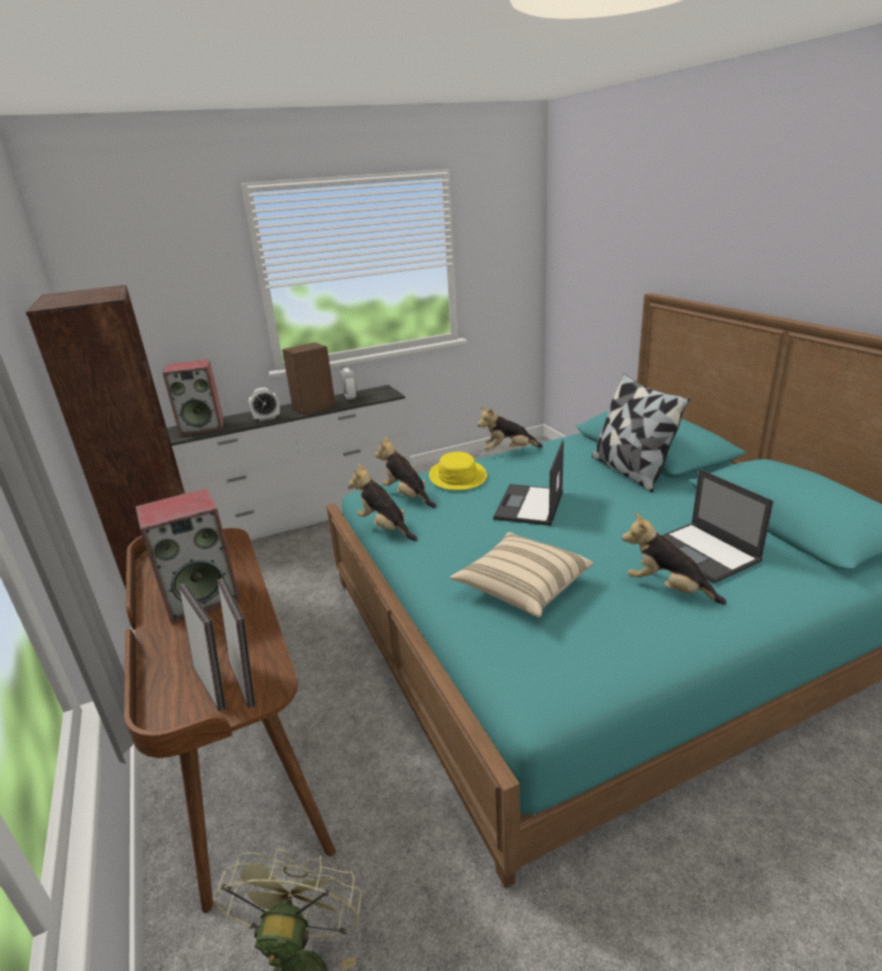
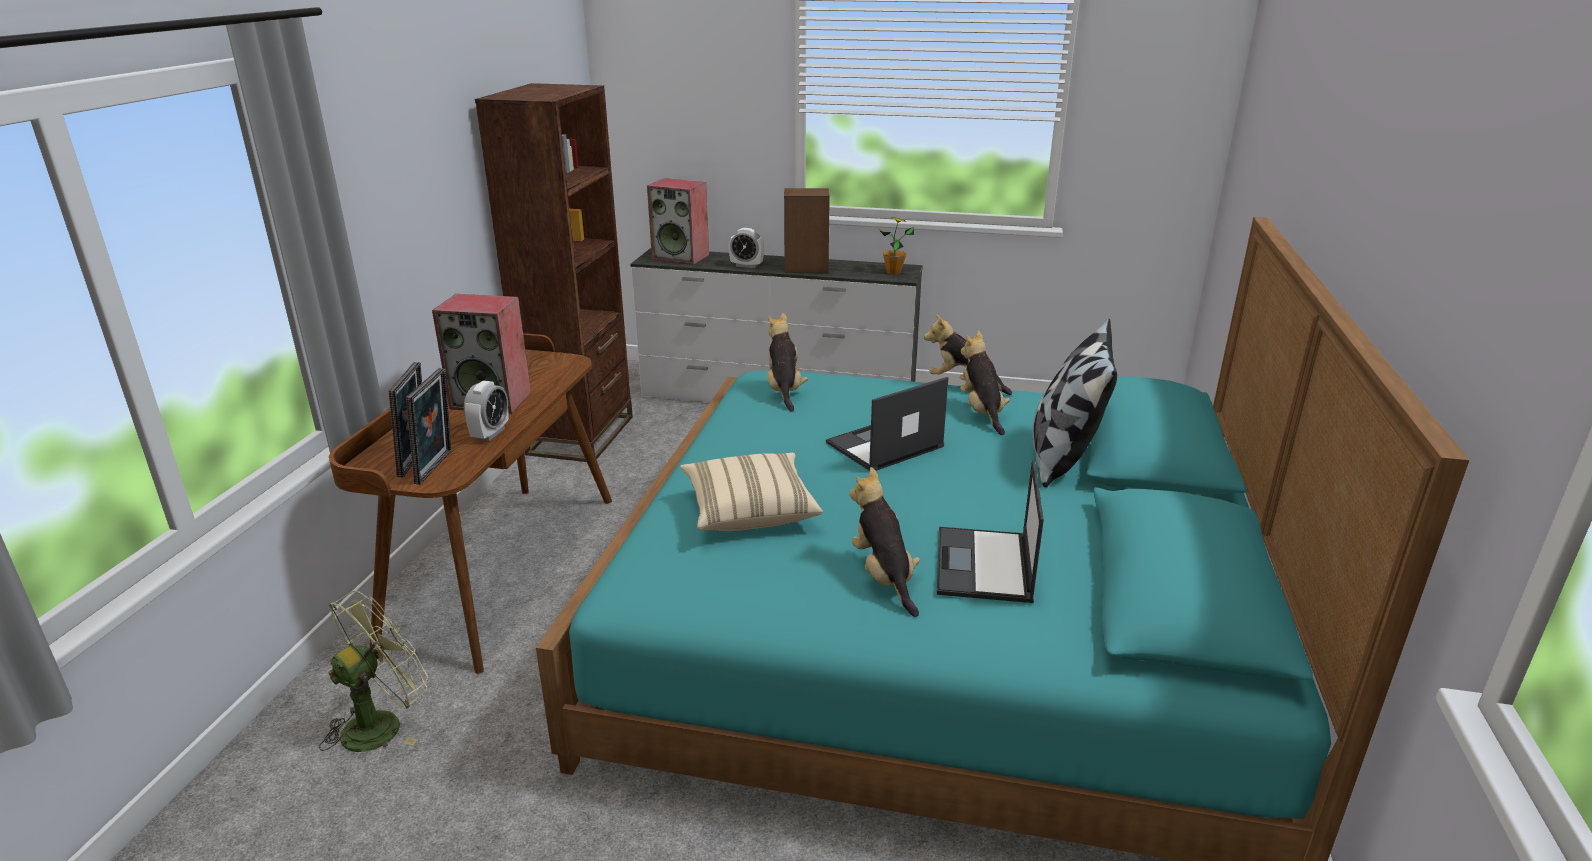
camera: 35 degrees right, 0 degrees up
alarm clock [339,368,357,400] -> alarm clock moved to [464,381,509,441]
plush toy [349,464,418,541] -> plush toy moved to [960,331,1010,435]
yellow hat [429,452,487,490] -> none
none -> potted plant [878,217,914,274]

